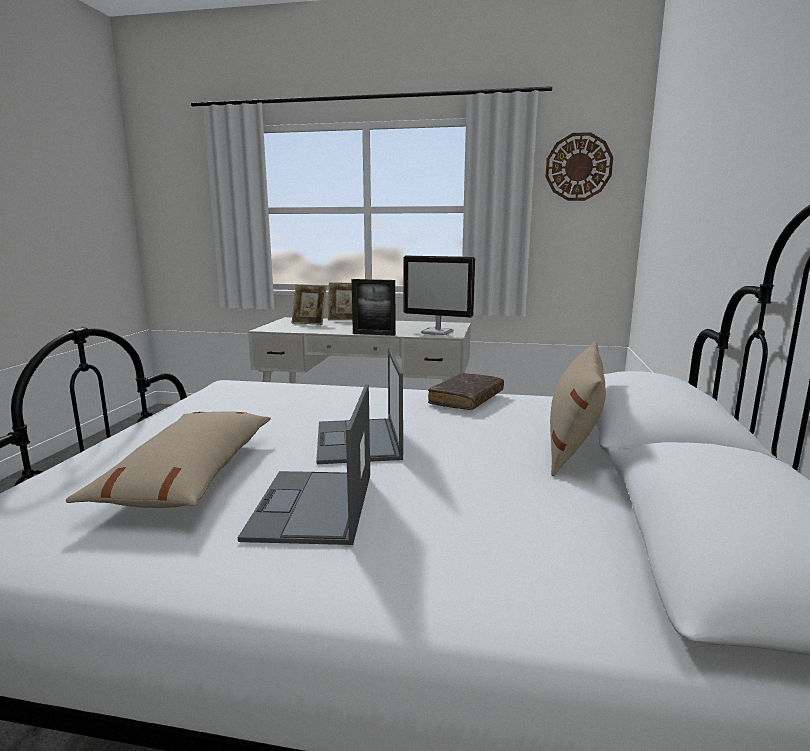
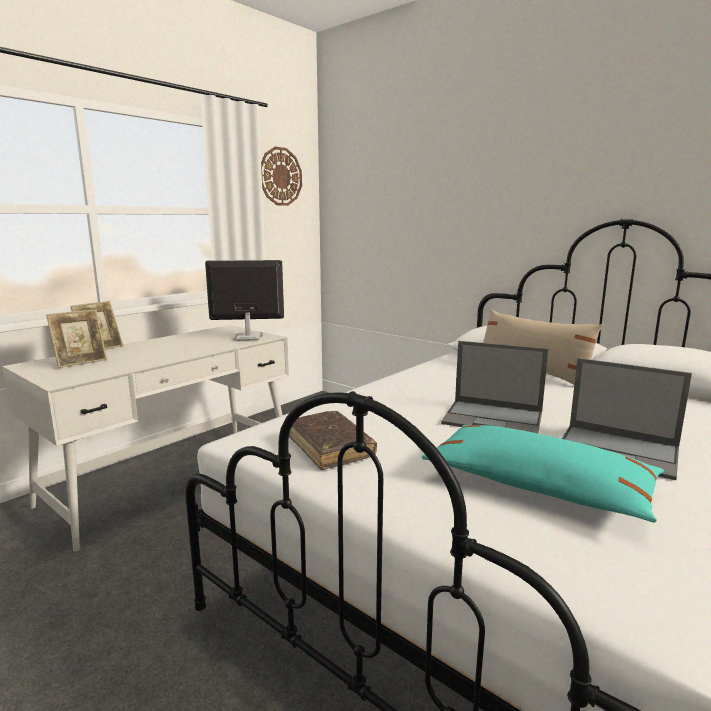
camera: 60 degrees left, 0 degrees up
beige pillow [66,411,271,508] -> turquoise pillow [422,425,664,522]
picture frame [352,279,396,336] -> none
monitor [404,256,475,335] -> monitor turned 150 degrees counterclockwise [205,260,284,340]
brown book [428,373,504,410] -> brown book moved to [289,411,377,470]

